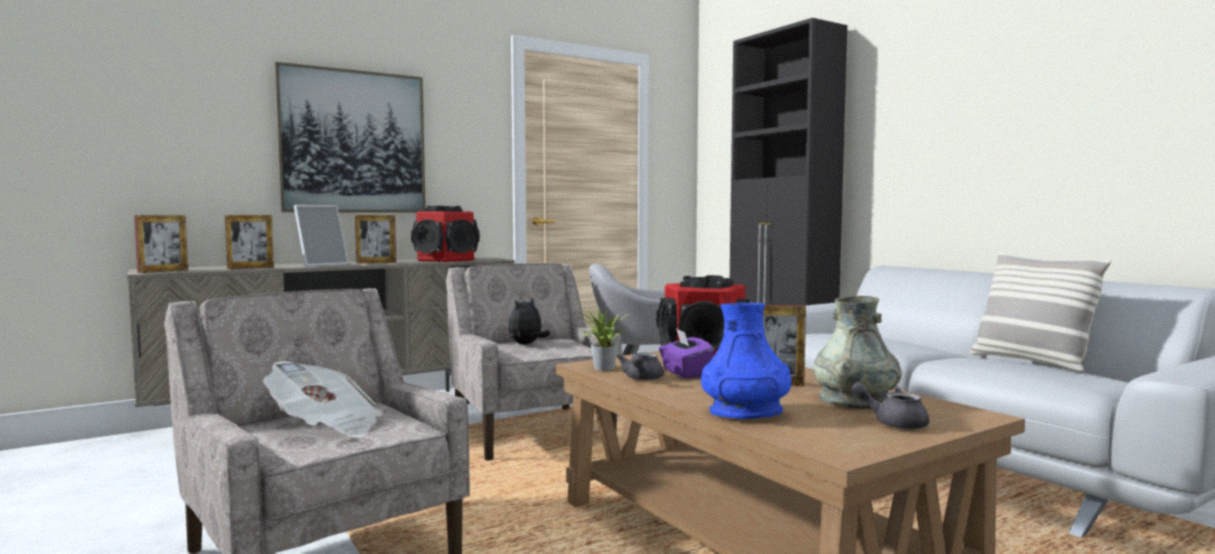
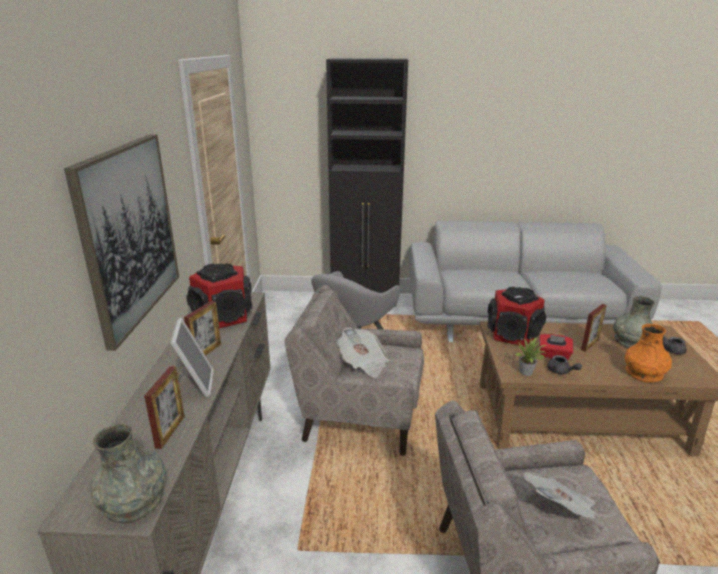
camera: 55 degrees left, 20 degrees up
picture frame [134,215,188,273] -> grey vase [90,424,166,524]
plush toy [508,297,550,344] -> newspaper [337,327,389,378]
purple tissue box [659,328,714,378] -> red tissue box [539,334,573,360]
blue vase [701,303,792,419] -> orange vase [625,324,672,383]
pillow [970,252,1111,373] -> none

